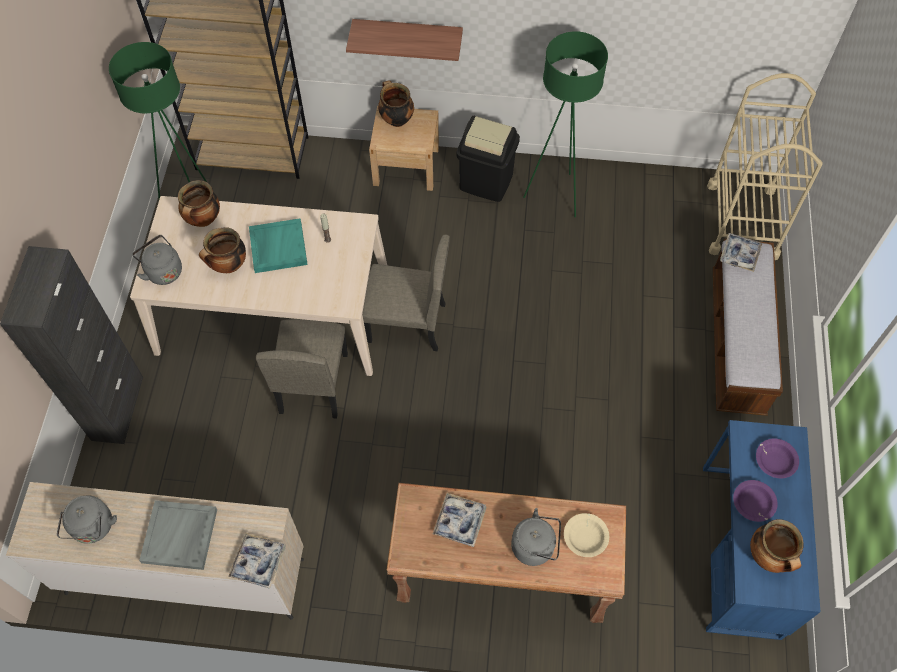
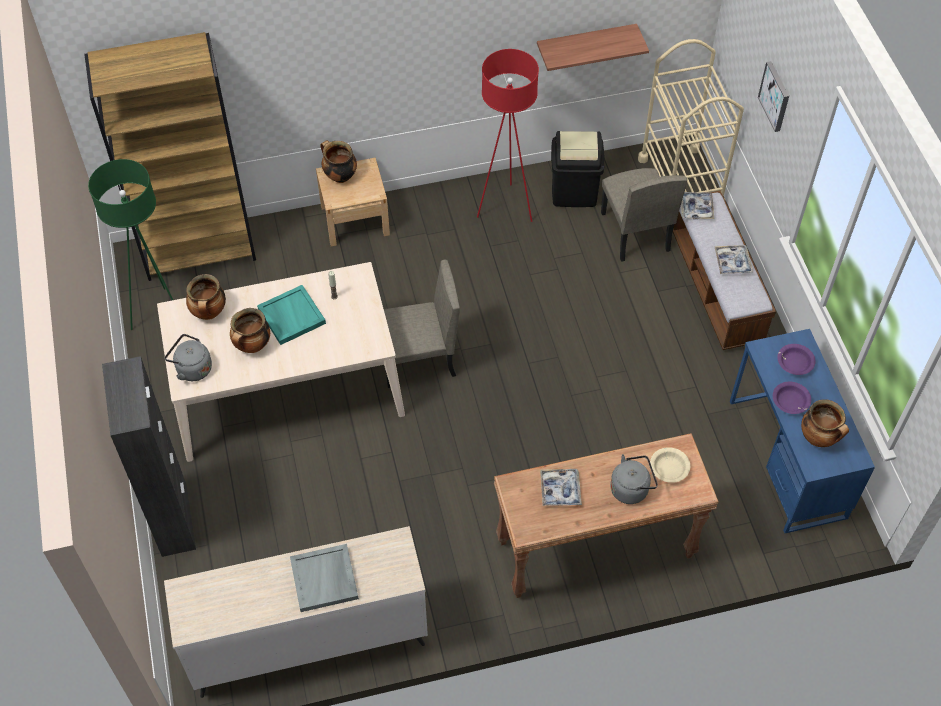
camera: 20 degrees left, 5 degrees down
grey kettle [57,495,117,544] -> none
tray [228,533,286,589] -> tray moved to [714,245,753,274]
beige chair [256,319,348,419] -> beige chair moved to [601,168,687,262]
shelf [346,19,463,61] -> shelf moved to [537,24,649,71]
black trash can [457,116,520,202] -> black trash can moved to [551,131,604,207]
green floor lamp [523,31,608,217] -> red floor lamp [477,49,539,222]
none -> picture [758,61,789,132]

